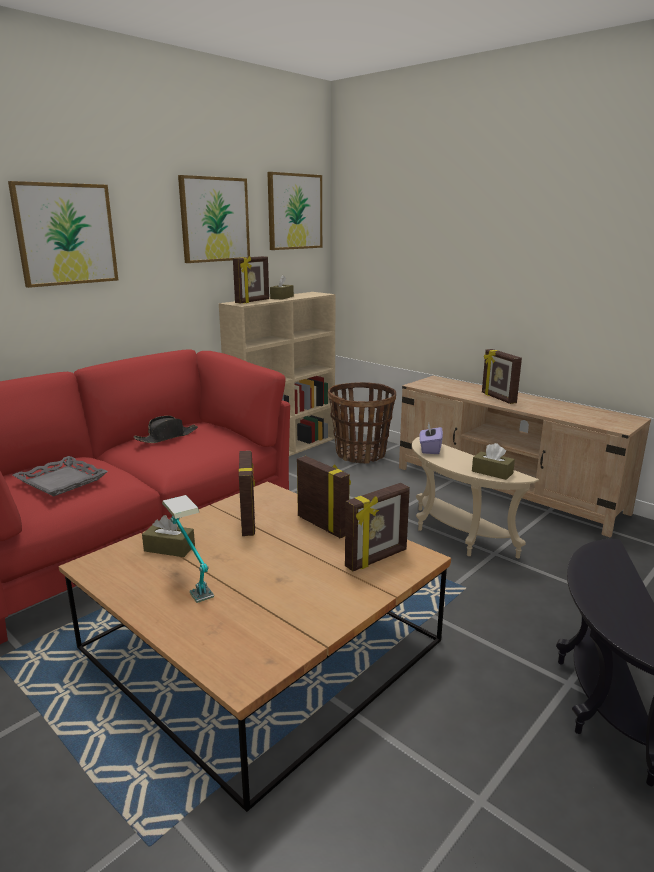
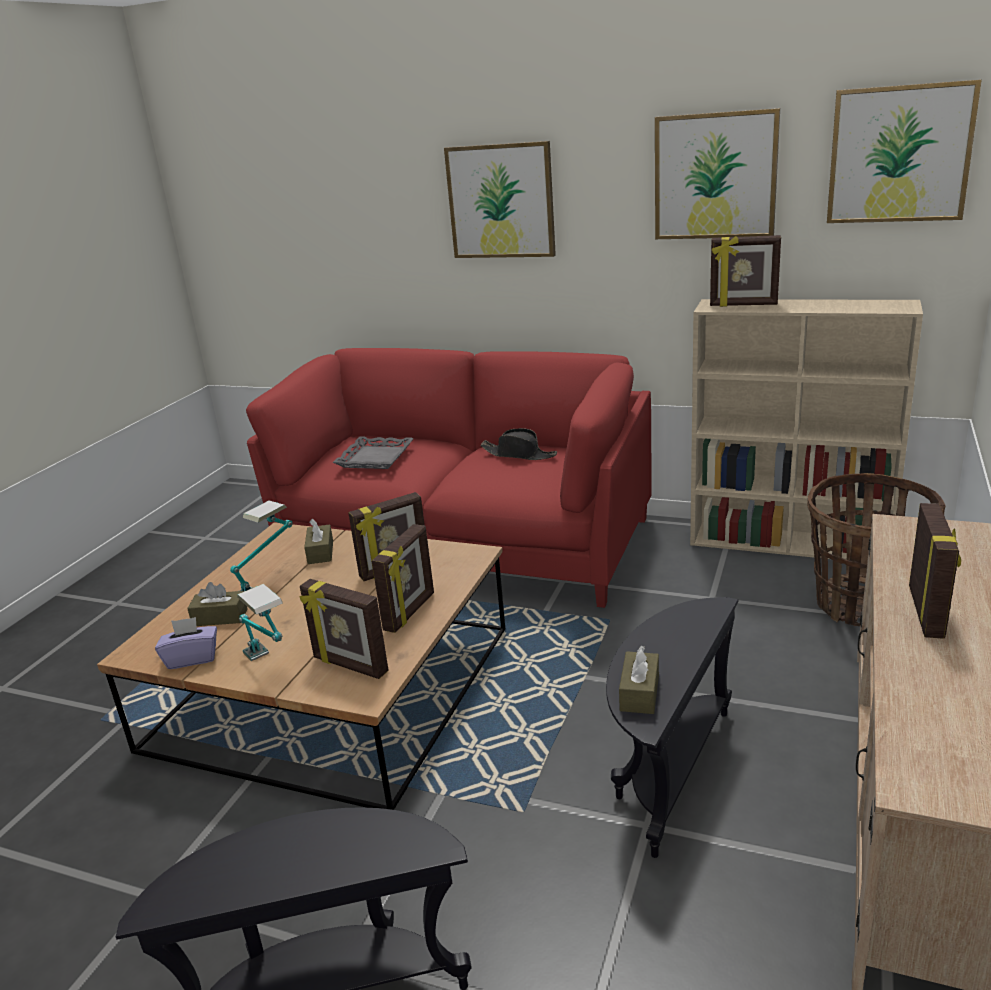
camera: 70 degrees right, 5 degrees up
brown tissue box [270,275,294,300] -> brown tissue box moved to [187,582,248,626]
beige side table [412,437,539,559] -> black side table [606,597,739,858]
purple tissue box [419,423,443,454] -> purple tissue box moved to [155,617,217,669]
picture frame [482,349,522,404] -> picture frame turned 150 degrees clockwise [909,503,961,639]
none -> table lamp [237,584,283,661]

